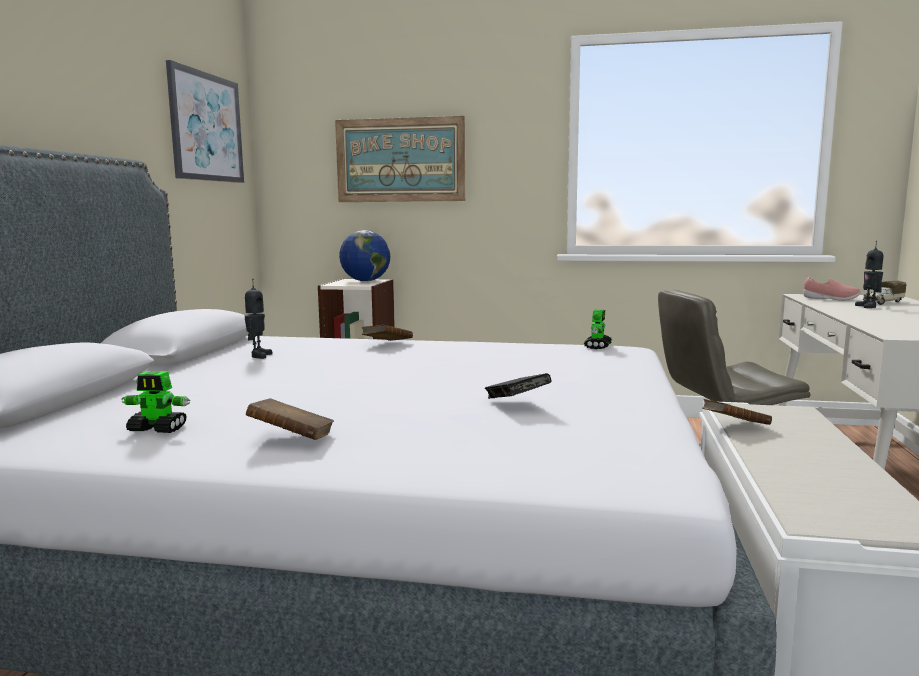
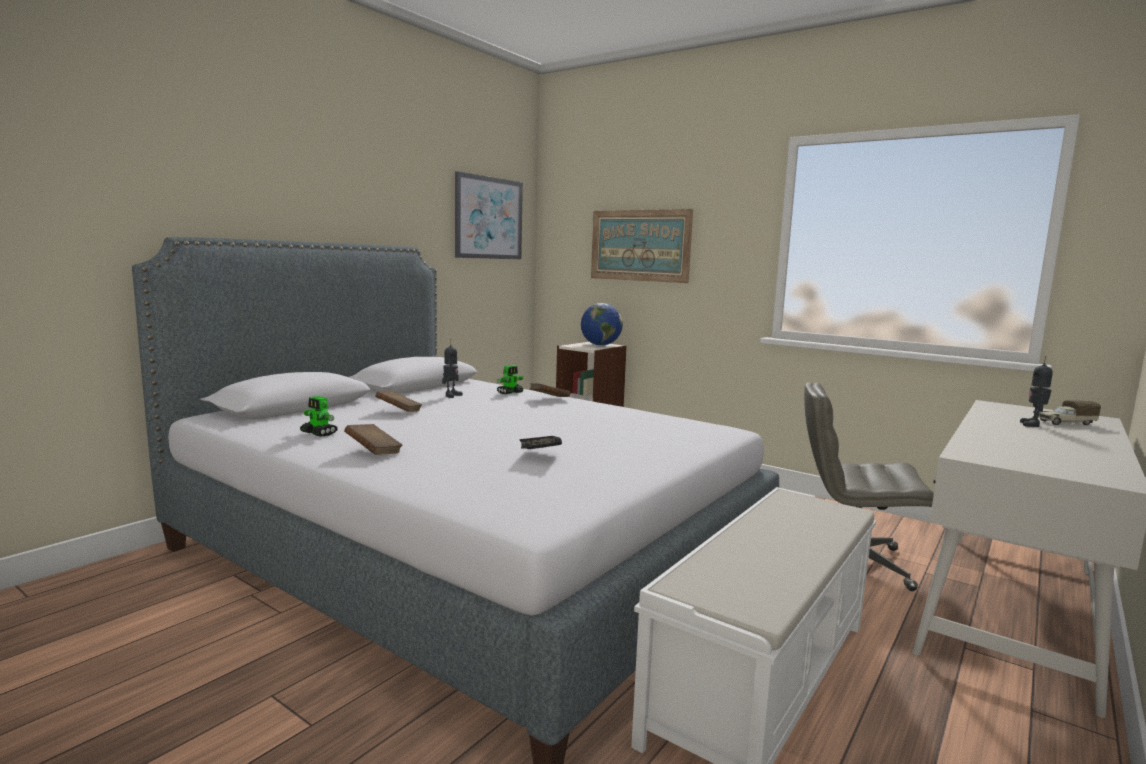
camera: 25 degrees right, 0 degrees up
toy robot [584,309,612,349] -> toy robot moved to [497,365,524,394]
brown book [702,399,772,425] -> brown book moved to [375,391,422,412]
pink shoe [803,277,861,301] -> none

